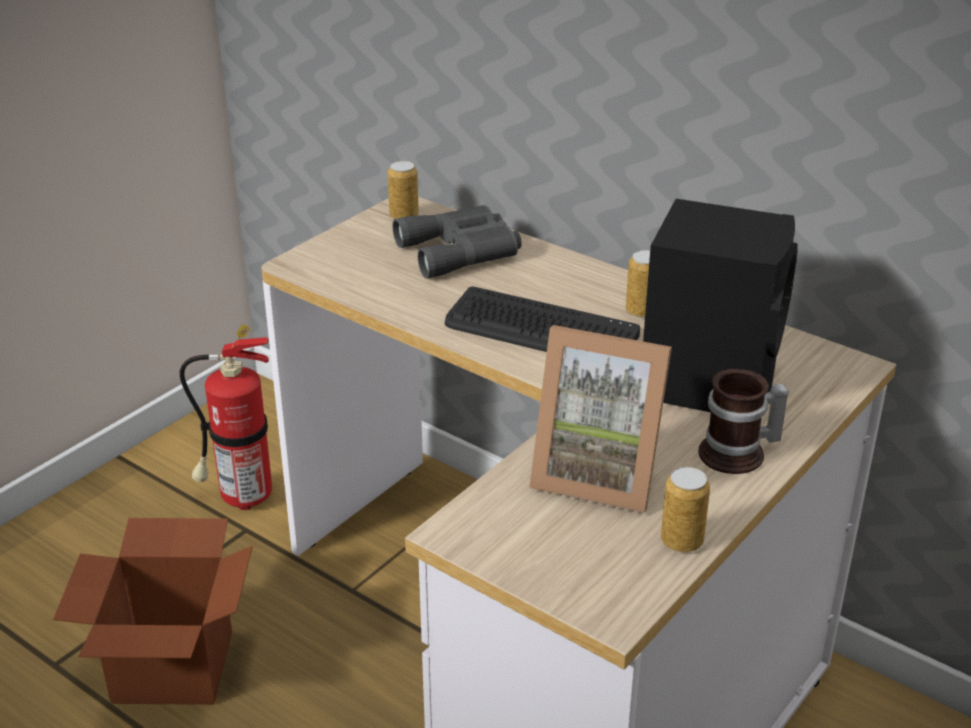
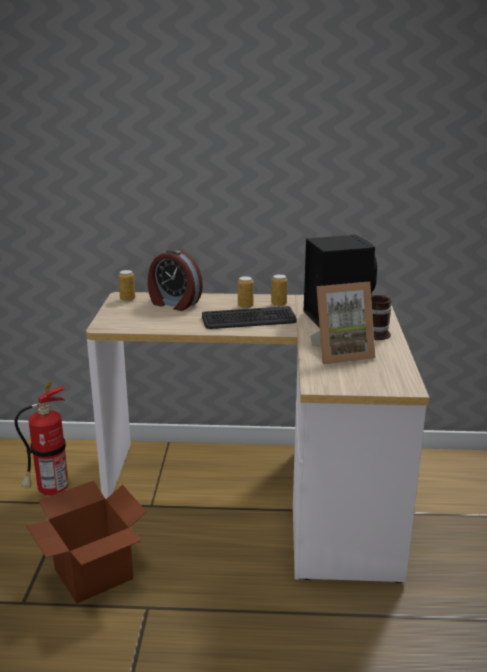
camera: 35 degrees left, 10 degrees down
grey binoculars [392,205,522,279] -> alarm clock [148,249,203,311]
can [661,467,710,552] -> can moved to [238,276,254,309]

